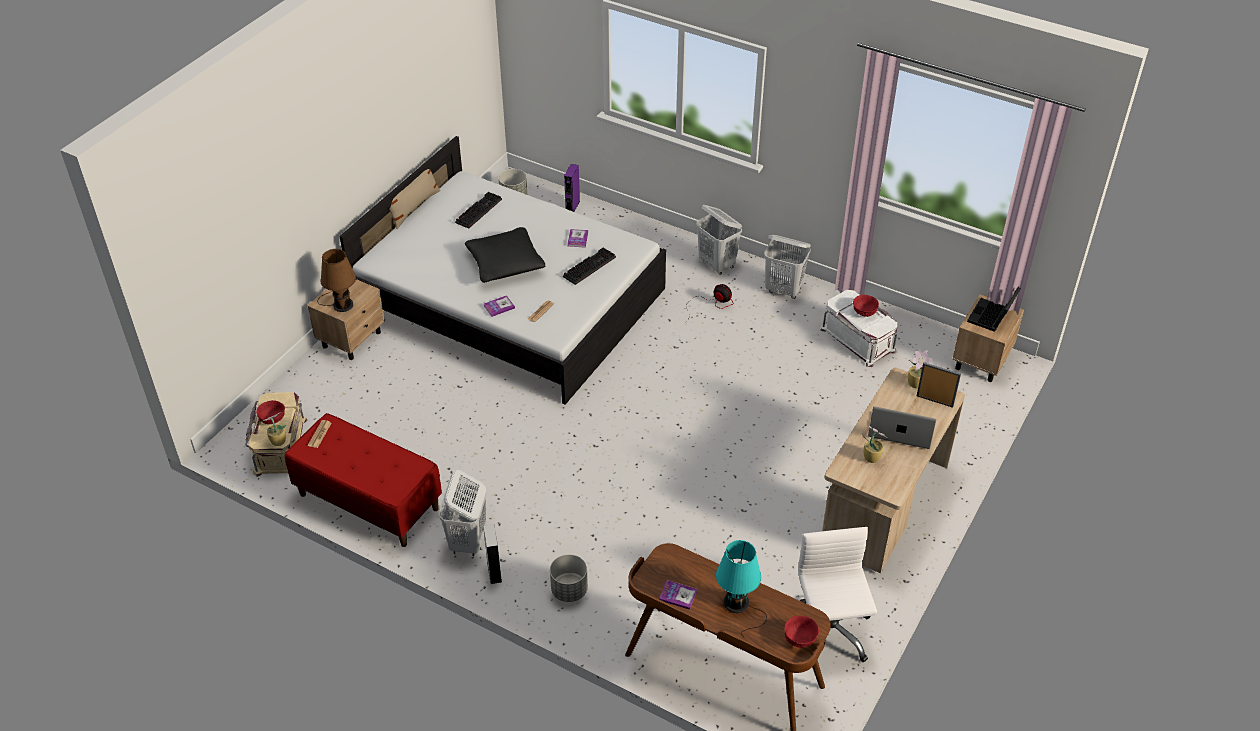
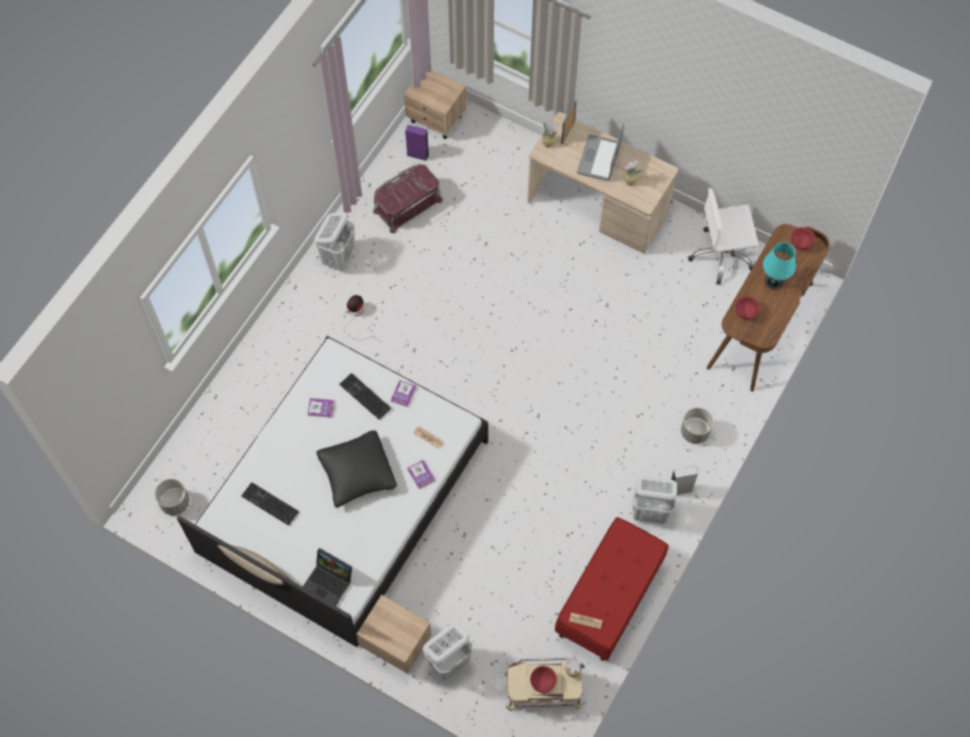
camera: 90 degrees left, 20 degrees up
brown table lamp [318,249,356,312] -> none
purple speaker [564,164,580,212] -> purple speaker moved to [405,125,429,161]
book [659,580,697,610] -> book moved to [391,380,416,407]
white laundry basket [696,205,742,275] -> white laundry basket moved to [423,624,473,681]
white storage box [820,290,897,367] -> red storage box [373,164,443,233]
red bowl [853,295,879,317] -> red bowl moved to [735,296,760,320]
laptop [967,287,1021,332] -> laptop moved to [303,548,352,606]

